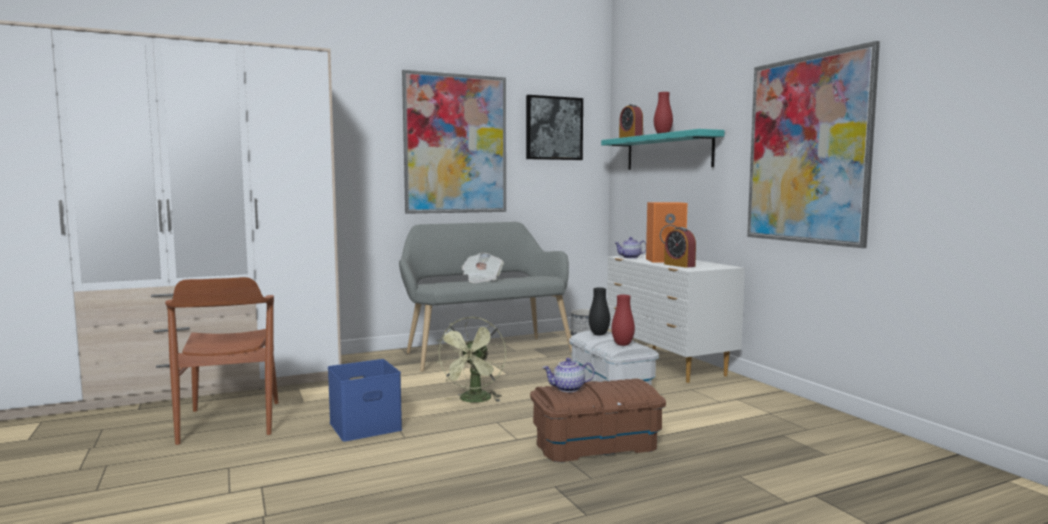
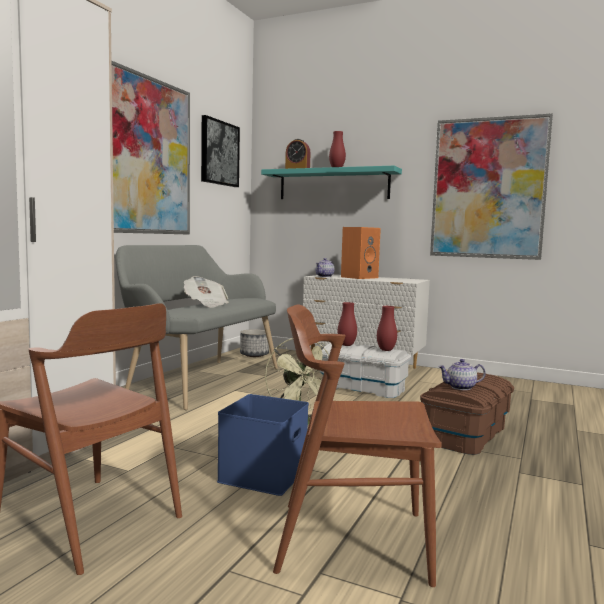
camera: 40 degrees left, 0 degrees up
teapot [542,358,595,392] -> teapot turned 45 degrees clockwise [438,359,486,390]
black vase [589,288,610,335] -> red vase [338,302,357,346]
alarm clock [664,227,696,268] -> none
none -> brown chair [273,304,441,587]

